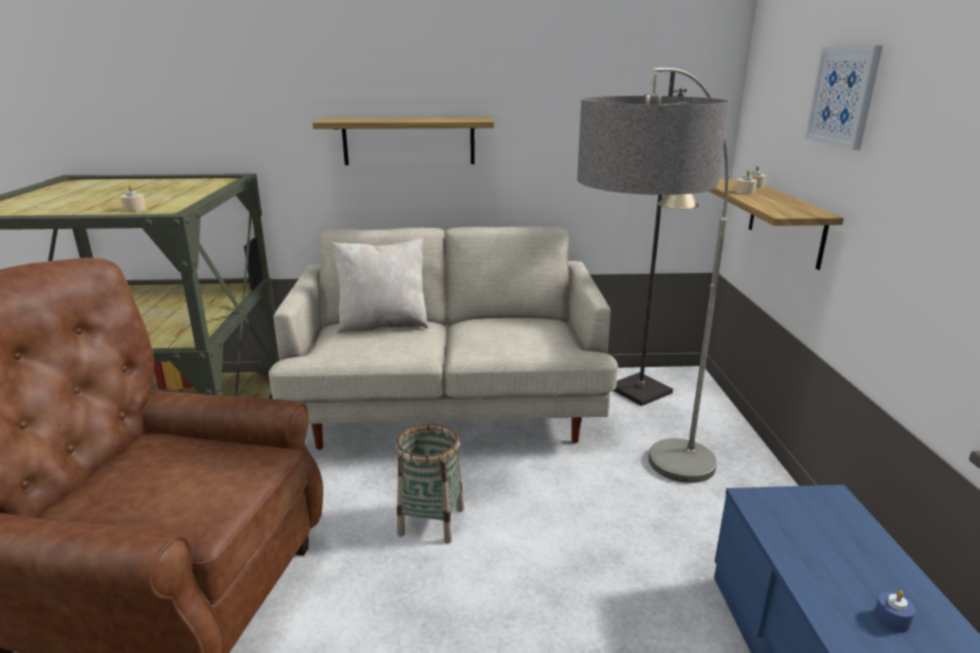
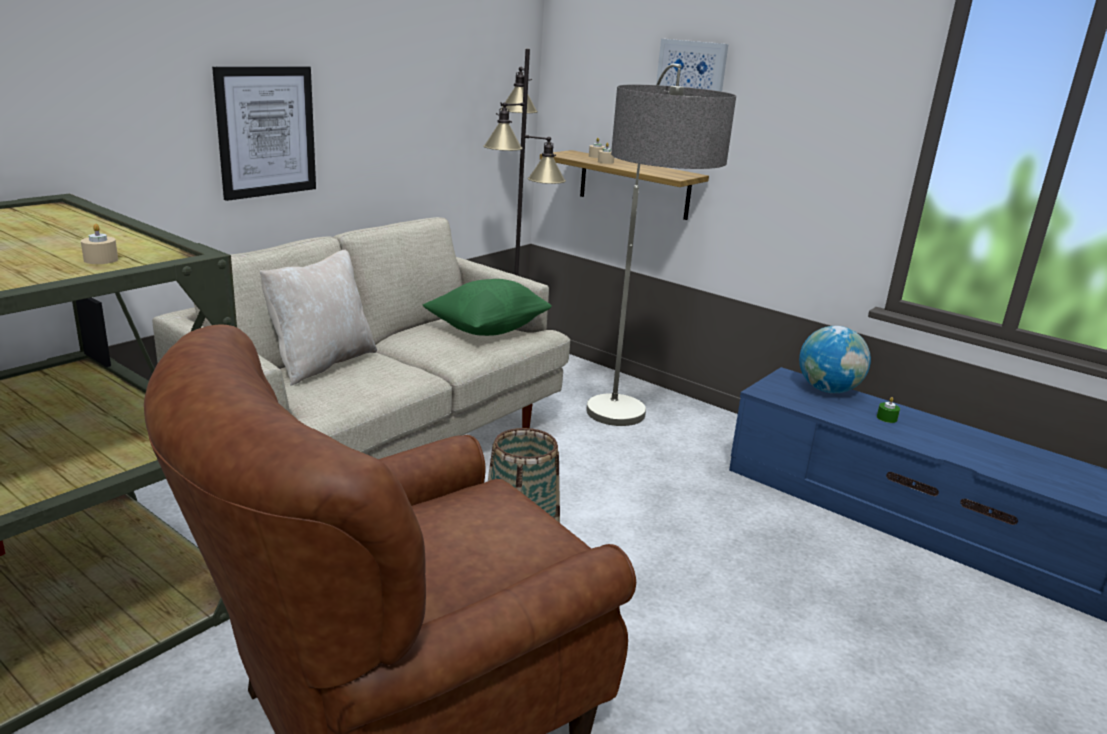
camera: 50 degrees left, 0 degrees up
shelf [313,117,494,165] -> picture [212,66,316,201]
blue candle [874,590,916,633] -> green candle [877,397,900,423]
none -> green pillow [423,279,552,336]
none -> globe [799,326,871,393]

